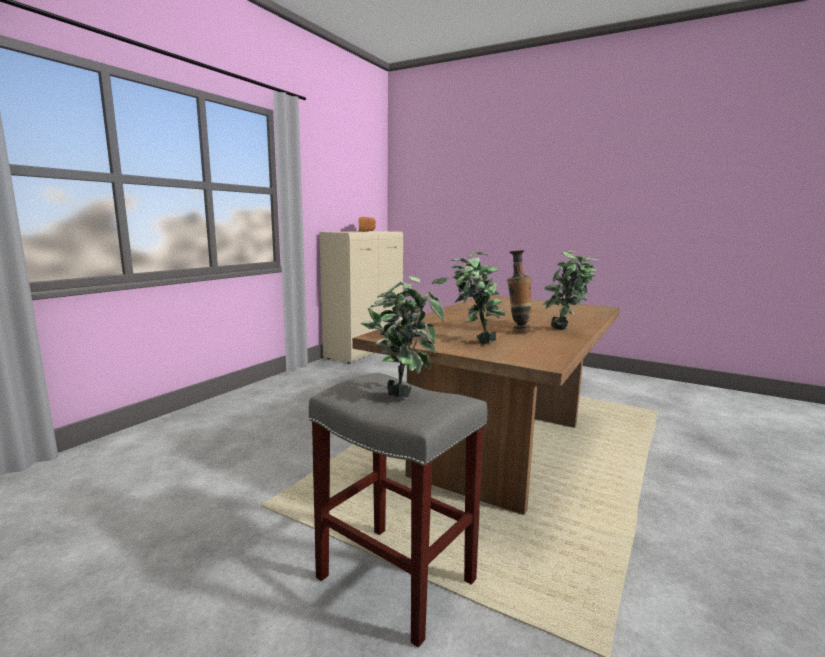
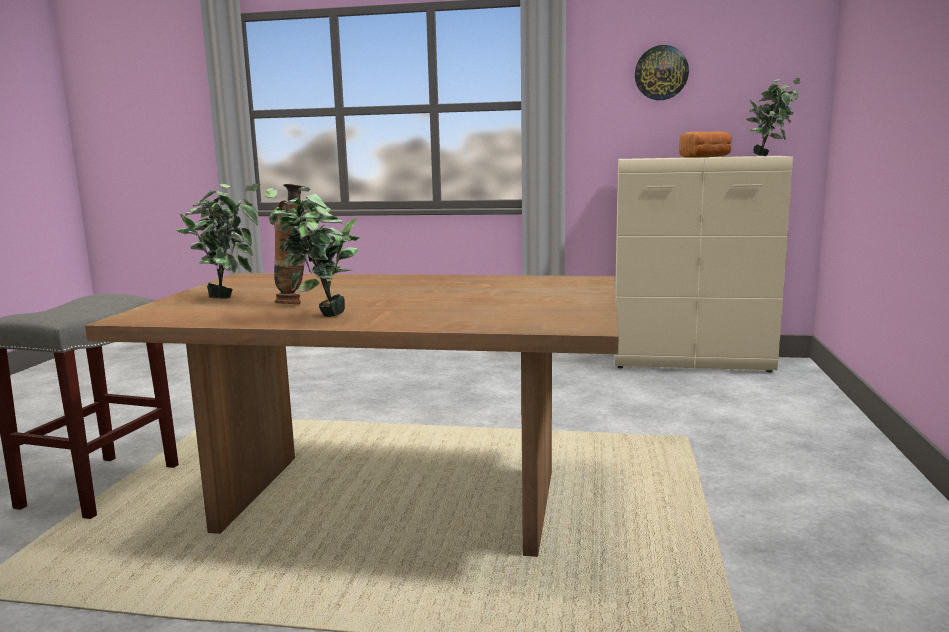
camera: 70 degrees right, 0 degrees up
potted plant [361,276,449,397] -> potted plant moved to [746,78,801,156]
none -> wall clock [635,45,689,100]

